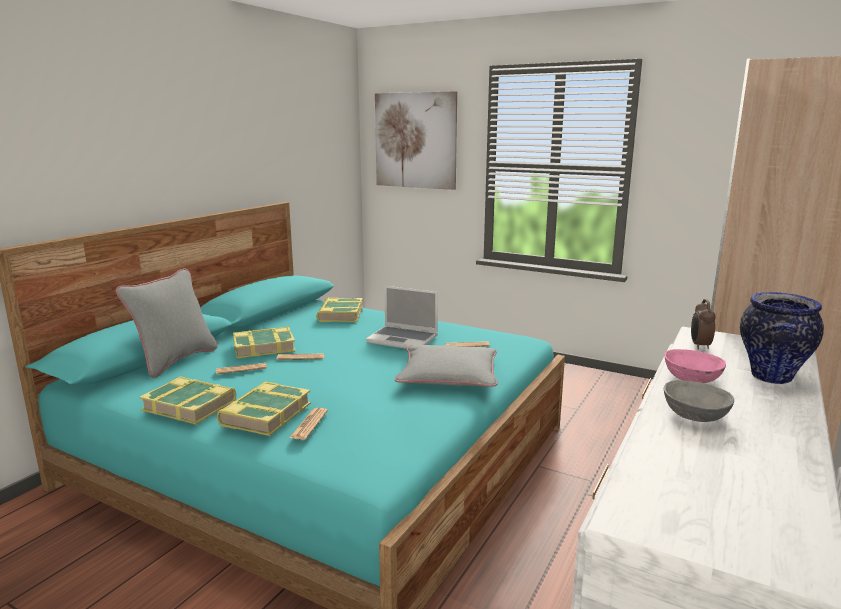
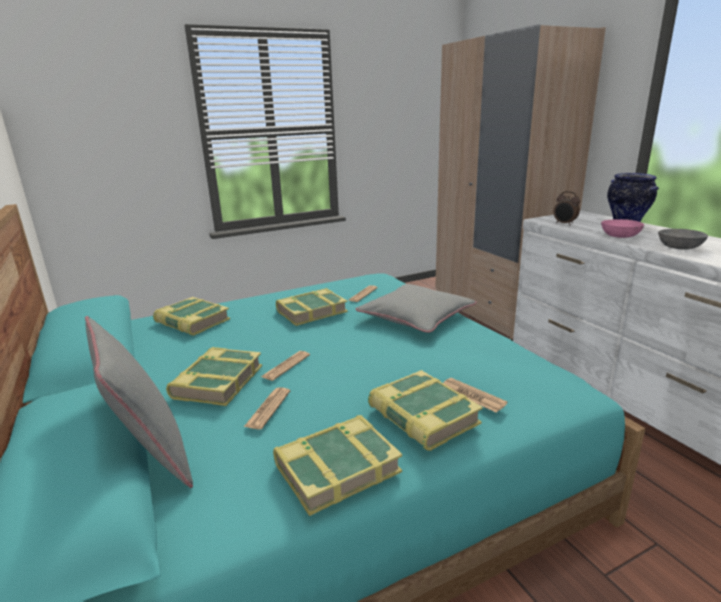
camera: 55 degrees left, 5 degrees up
laptop [366,286,438,349] -> book [276,288,348,326]
picture [375,91,457,190] -> none

